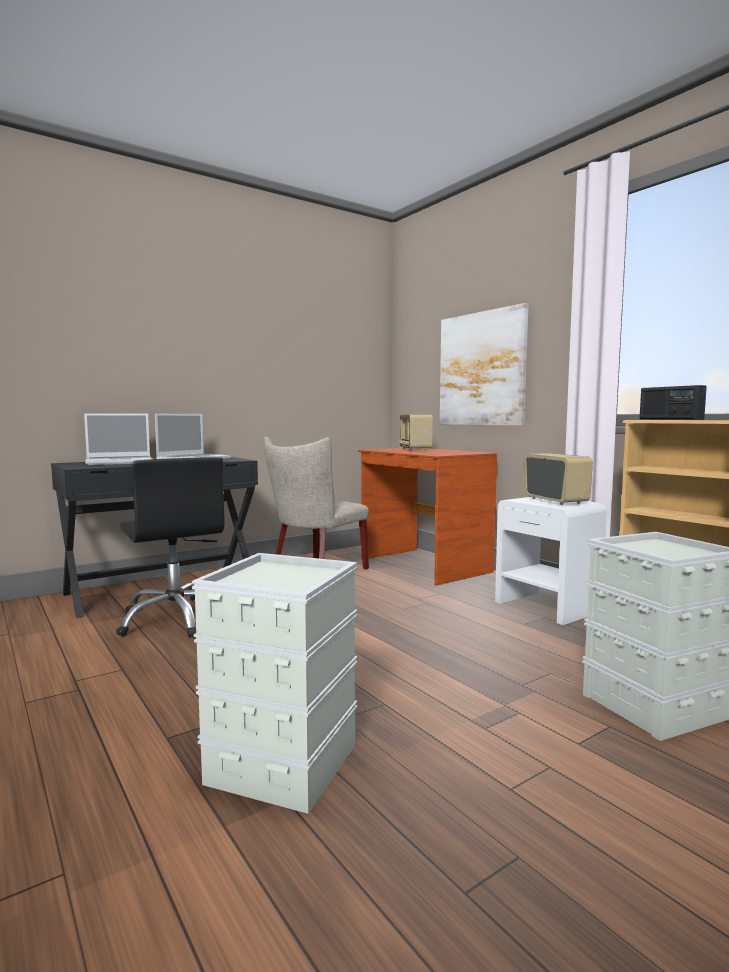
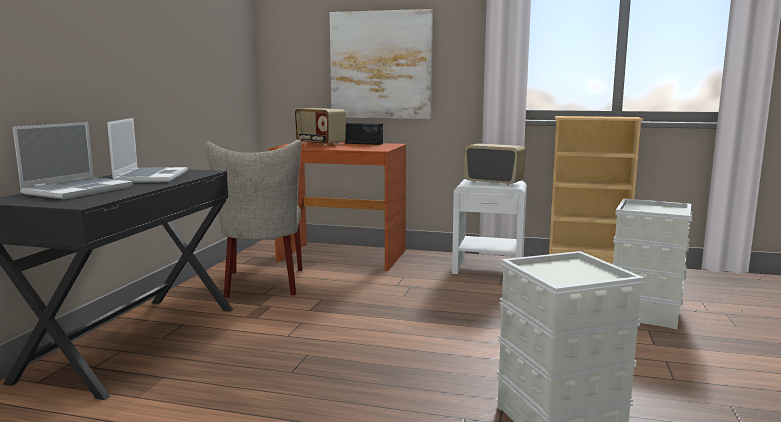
camera: 40 degrees left, 5 degrees up
black office chair [116,457,224,638] -> none
radio [639,385,707,420] -> radio moved to [345,122,383,145]

